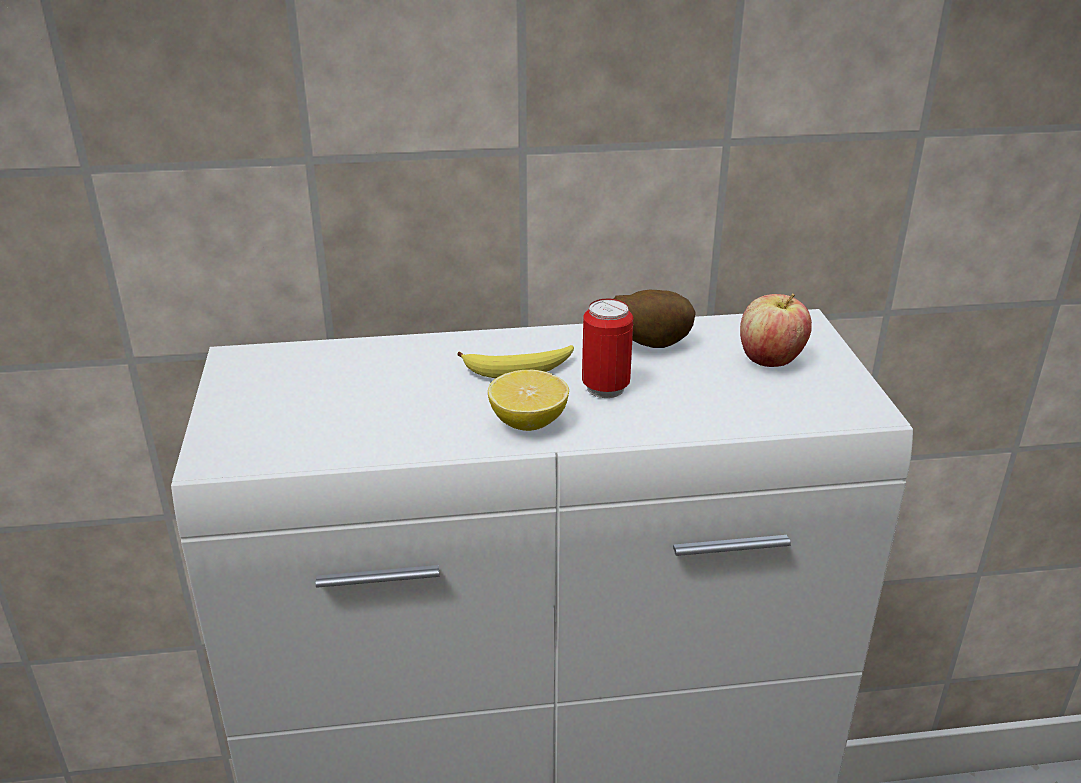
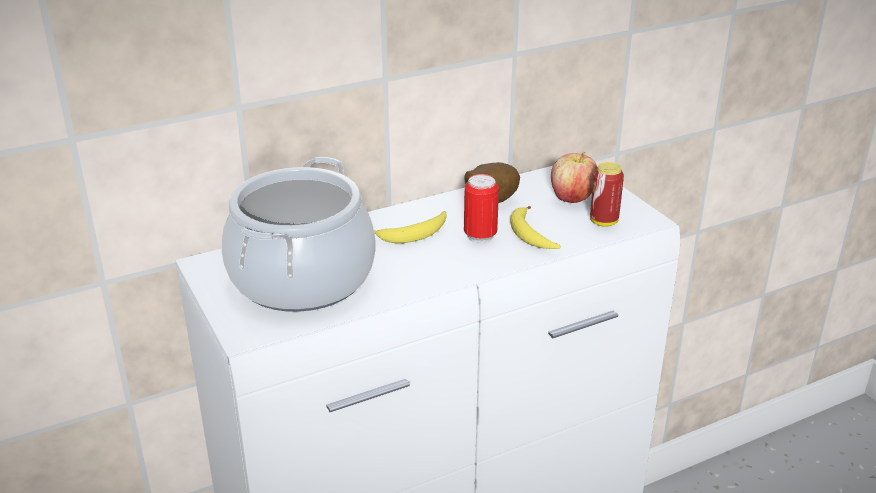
camera: 20 degrees left, 0 degrees up
lemon [488,369,569,431] -> none
none -> cooking pot [222,157,375,312]
none -> banana [510,206,561,249]
none -> can [590,162,624,227]

